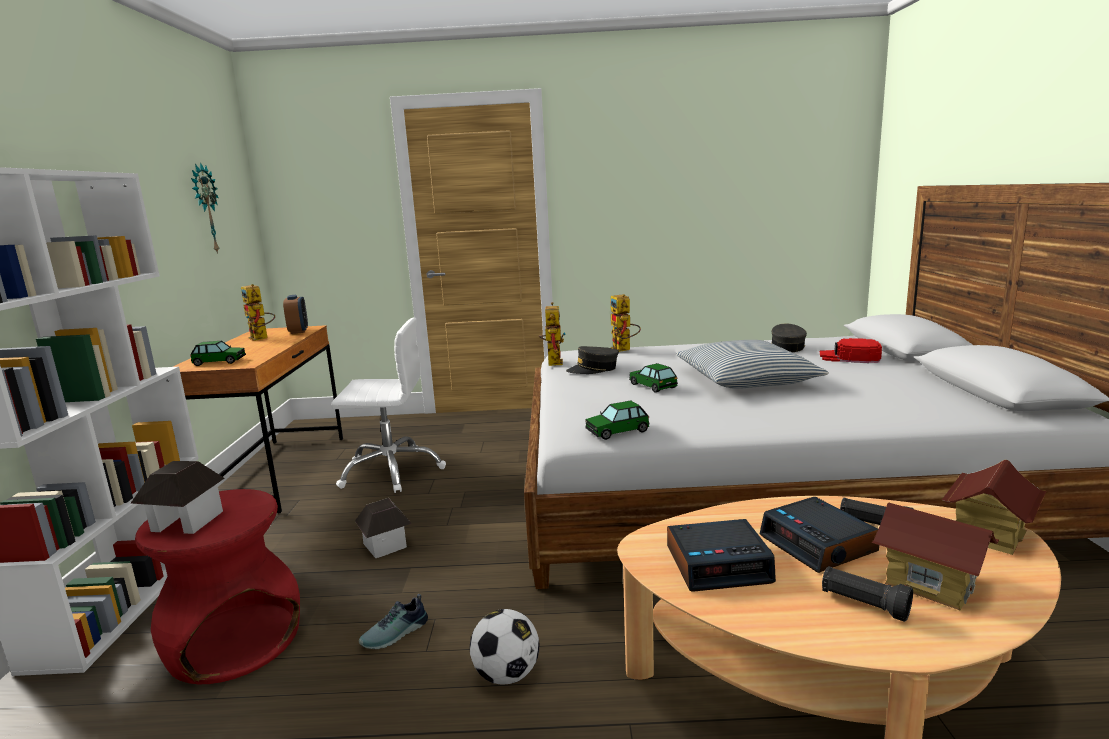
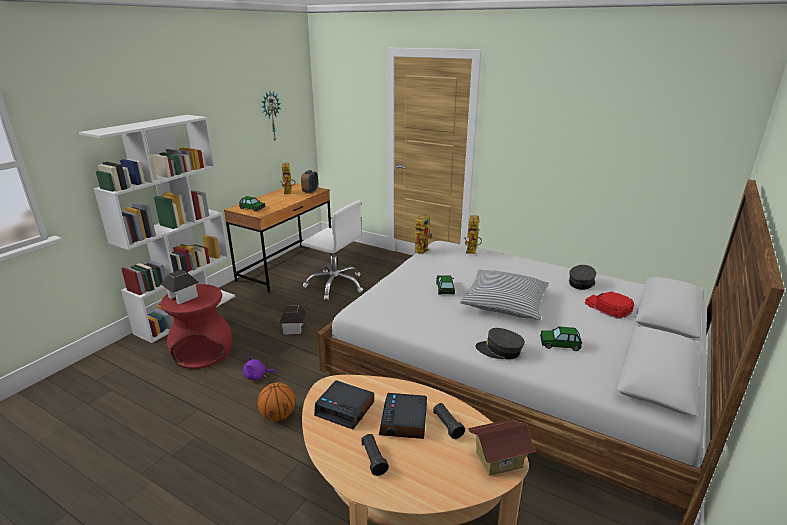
camera: 30 degrees right, 10 degrees up
shoe [359,594,428,649] -> purple plush toy [242,356,276,380]
football [470,609,540,684] -> basketball [257,382,295,421]
grey cap [566,346,619,374] -> grey cap moved to [475,328,525,359]
toy car [585,401,649,440] -> toy car moved to [540,327,582,351]
toy house [872,503,999,610] -> none

